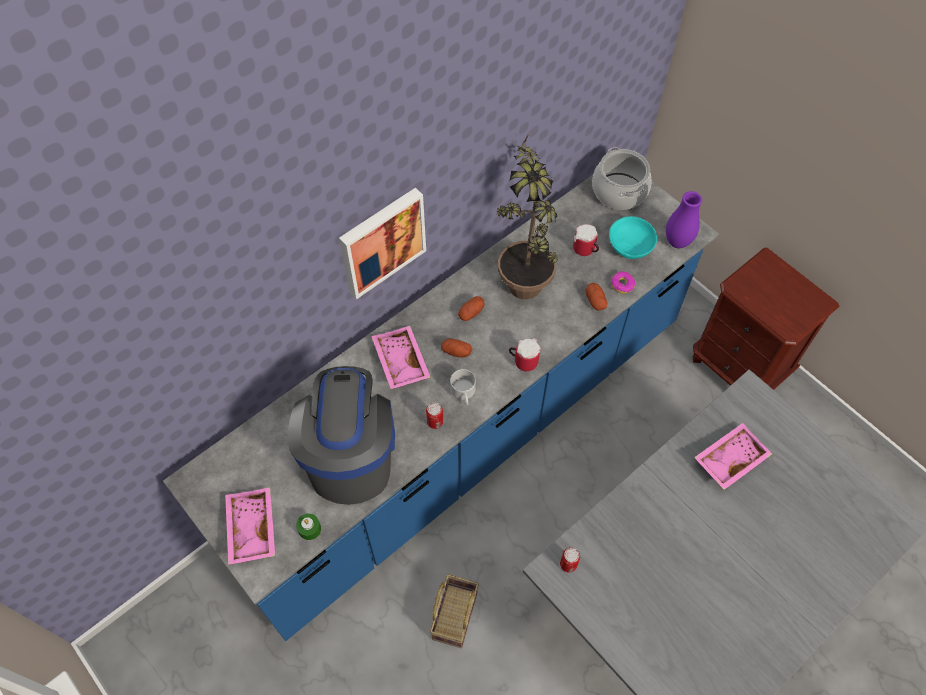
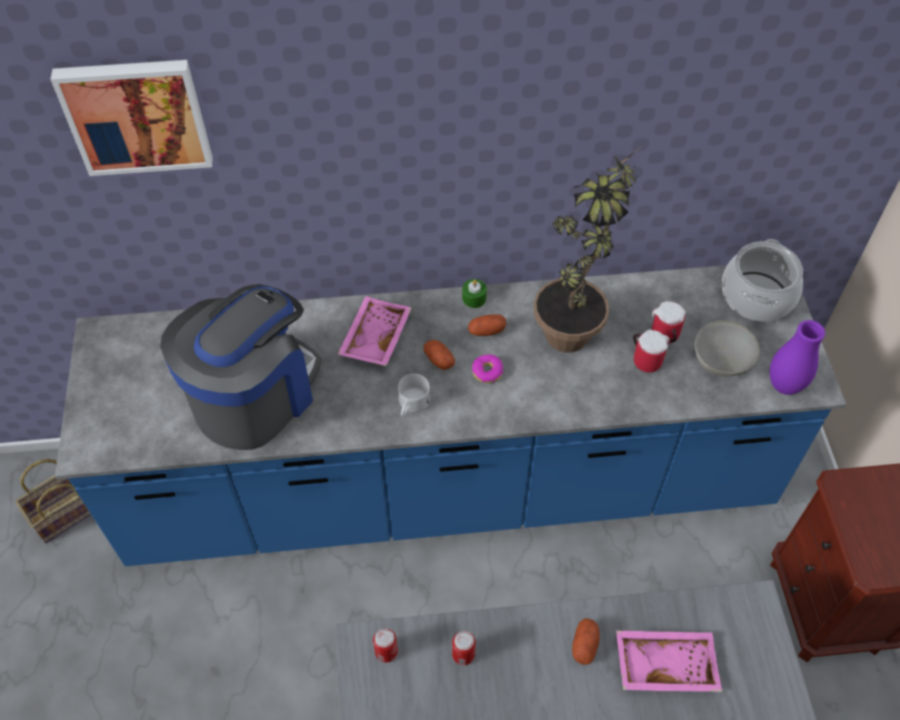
camera: 35 degrees right, 5 degrees down
pink tray [225,487,275,565] -> none
green candle [296,513,321,540] -> green candle moved to [462,279,487,308]
picture [339,188,426,299] -> picture moved to [50,60,213,176]
can [426,403,443,429] -> can moved to [452,631,476,665]
basket [430,574,479,648] -> basket moved to [16,459,91,543]
mug [509,338,541,371] -> mug moved to [633,330,670,373]
potato [585,283,608,311] -> potato moved to [572,618,600,665]
turquoise bowl [609,216,657,259] -> grey bowl [695,320,760,376]
donut [611,271,635,294] -> donut moved to [472,354,503,383]

